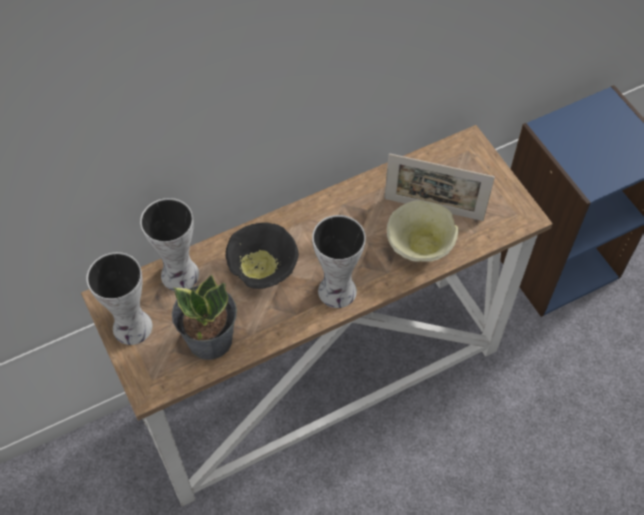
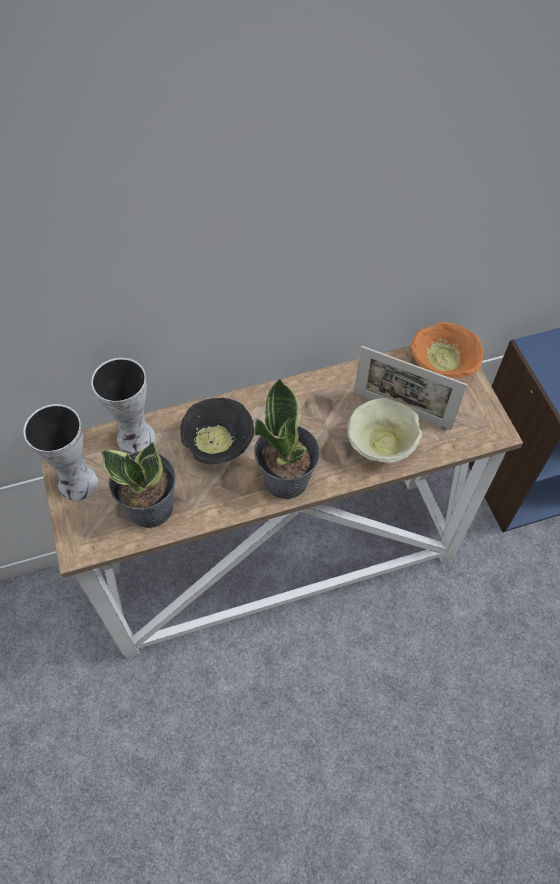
camera: 10 degrees right, 0 degrees up
vase [312,215,366,308] -> potted plant [254,378,320,499]
none -> orange bowl [412,322,483,378]

